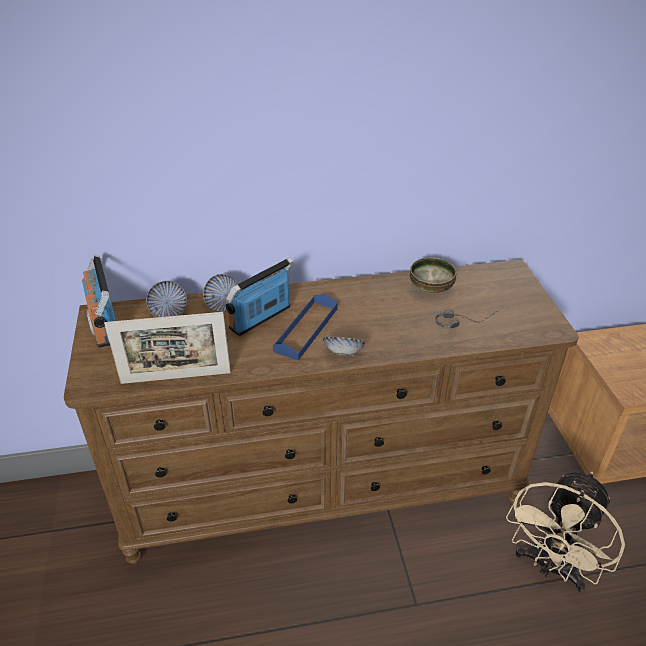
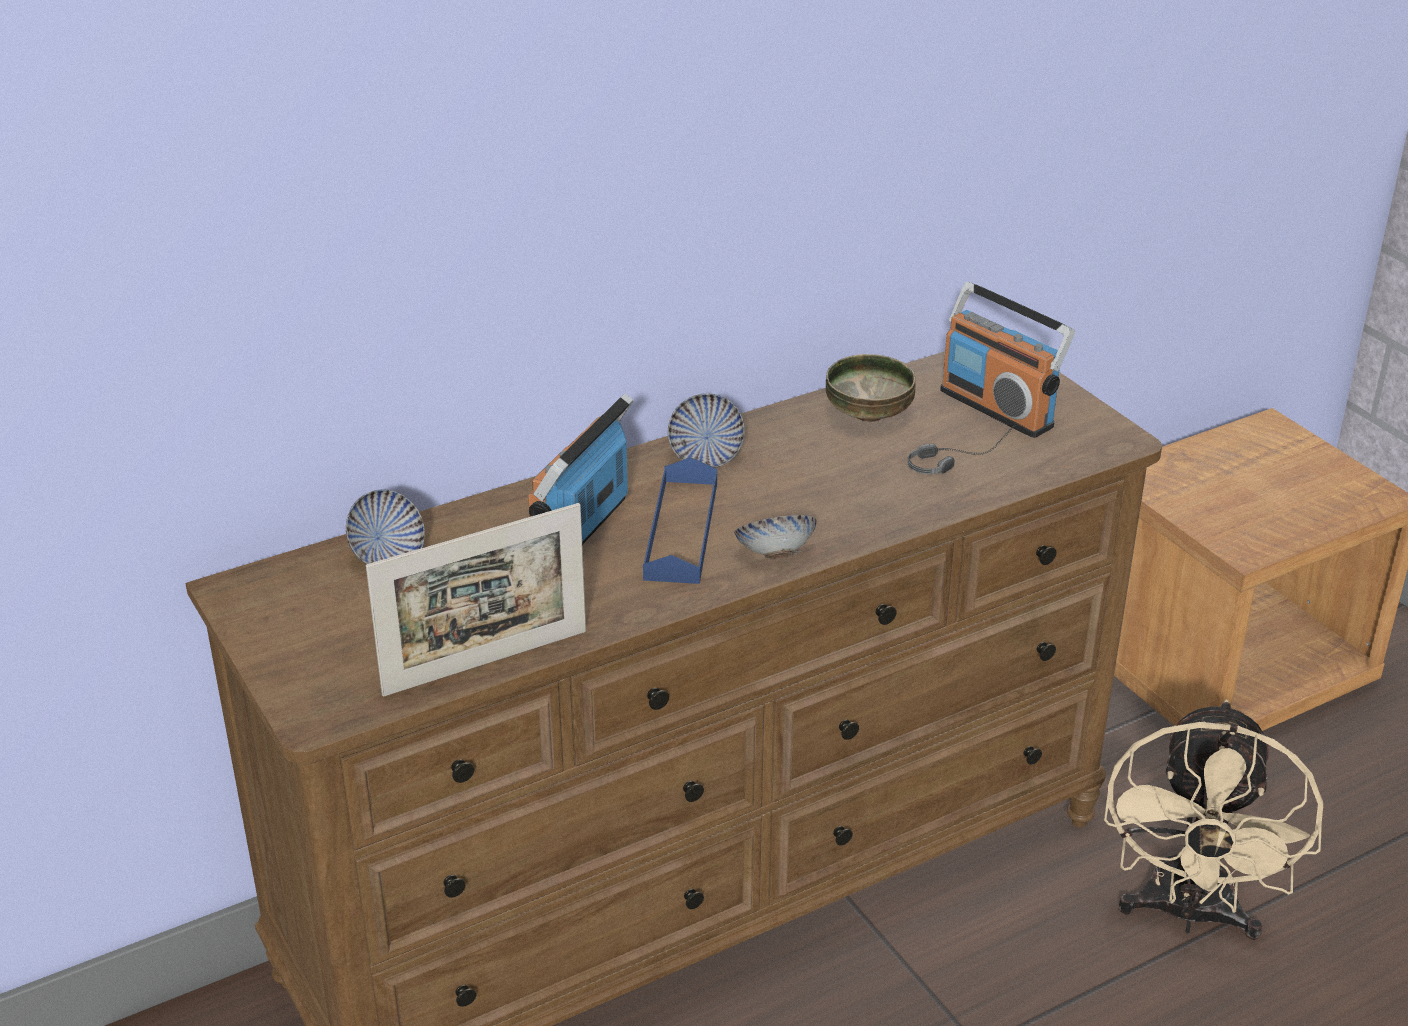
camera: 20 degrees left, 5 degrees down
radio [82,254,116,348] -> radio moved to [940,281,1075,438]
bowl [203,274,238,312] -> bowl moved to [668,393,745,468]

